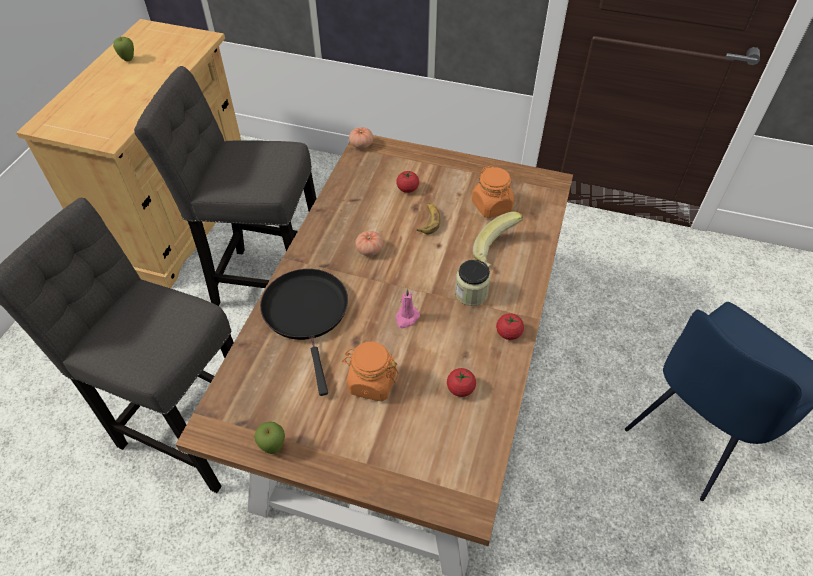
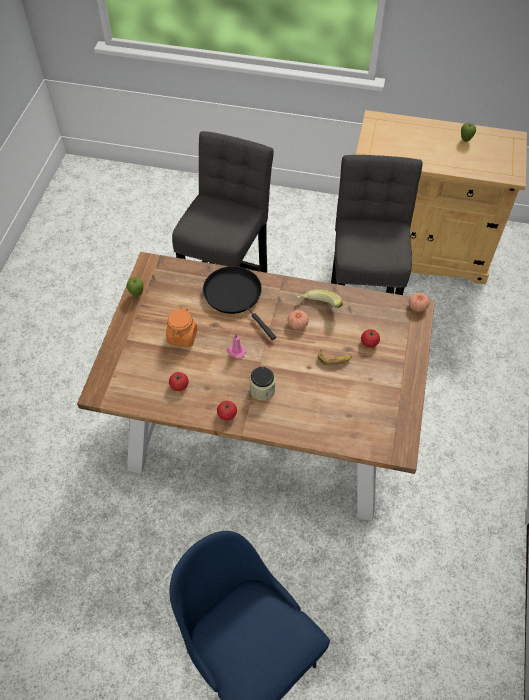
camera: 85 degrees right, 5 degrees up
black frying pan [260,269,348,396] -> black frying pan turned 105 degrees counterclockwise [203,266,276,340]
orange jar [472,166,514,218] -> none
banana [473,211,523,267] -> banana moved to [297,289,343,308]

